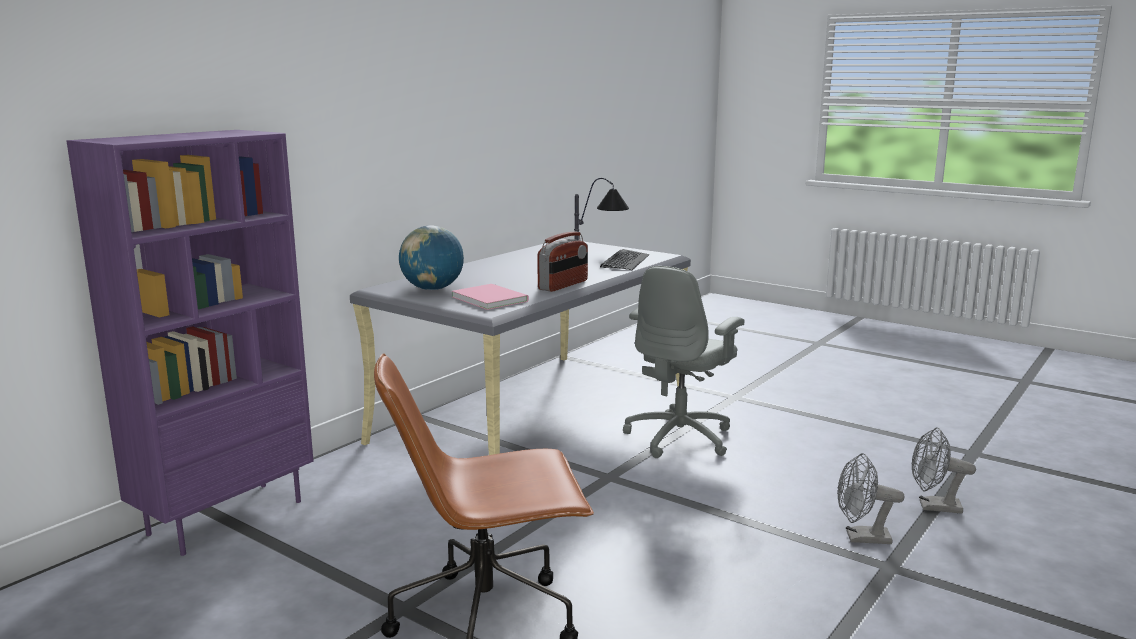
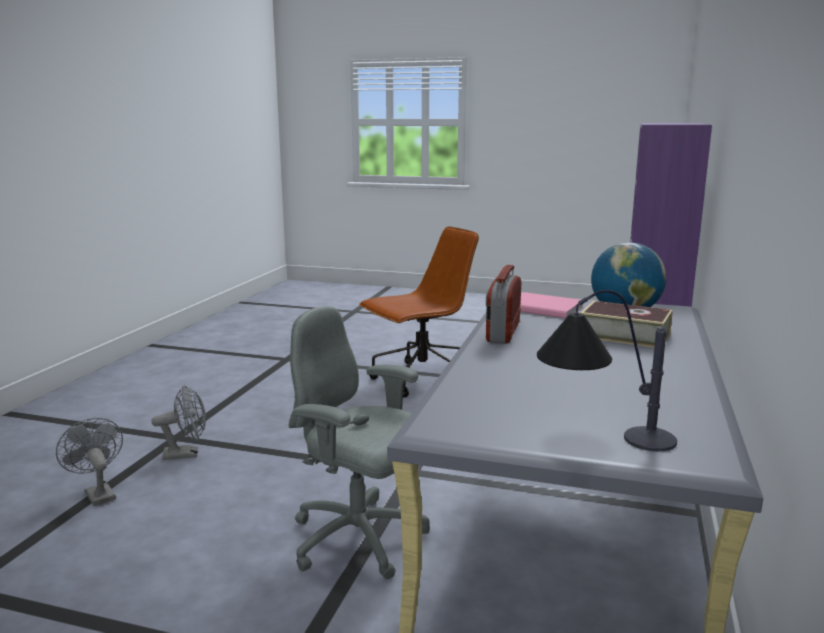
camera: 160 degrees right, 0 degrees up
keyboard [600,249,649,270] -> none
grey office chair [623,266,745,458] -> grey office chair turned 75 degrees counterclockwise [288,306,430,579]
grey fan [912,427,976,514] -> grey fan turned 120 degrees counterclockwise [56,418,123,506]
none -> book [580,301,673,347]

